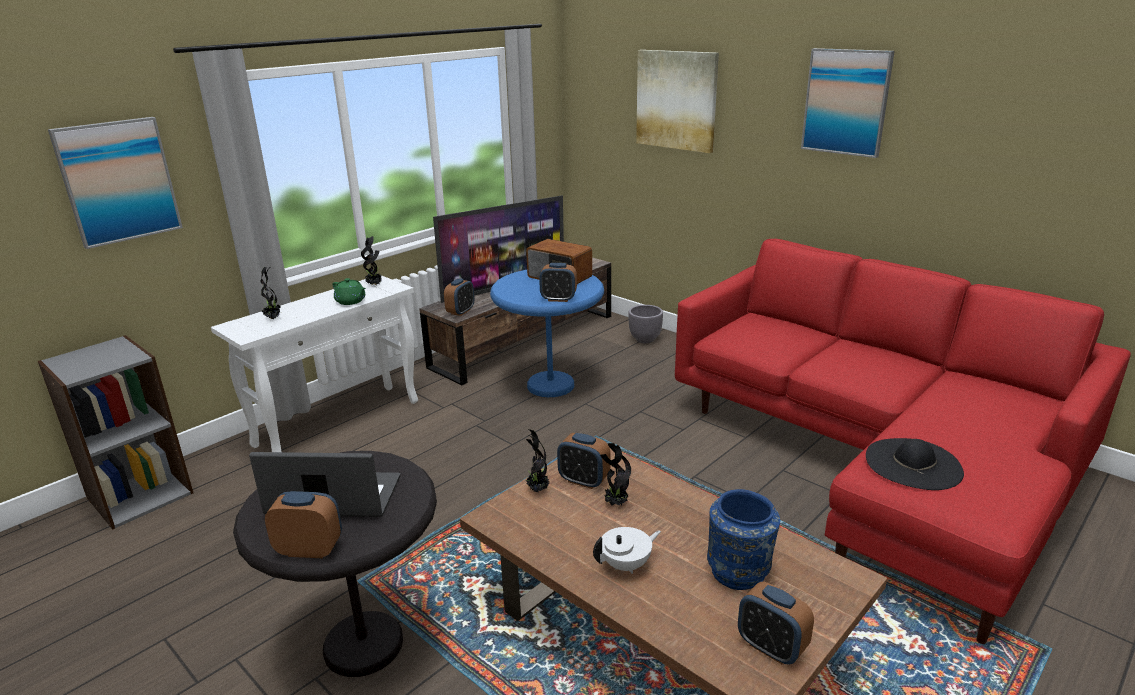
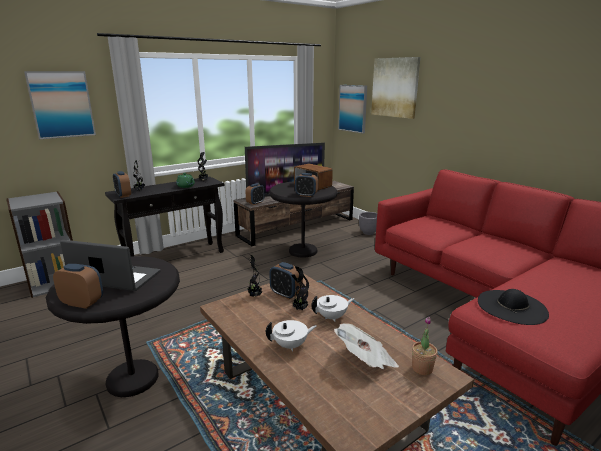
camera: 10 degrees right, 5 degrees down
white console table [211,275,418,452] -> black console table [105,176,224,256]
blue side table [490,270,604,397] -> black side table [269,181,338,257]
blue vase [707,489,780,590] -> newspaper [334,323,399,369]
alarm clock [738,582,814,665] -> alarm clock moved to [113,171,131,198]
picture [801,48,895,158] -> picture moved to [338,85,367,133]
none -> white teapot [311,295,355,322]
none -> potted plant [412,317,437,375]

